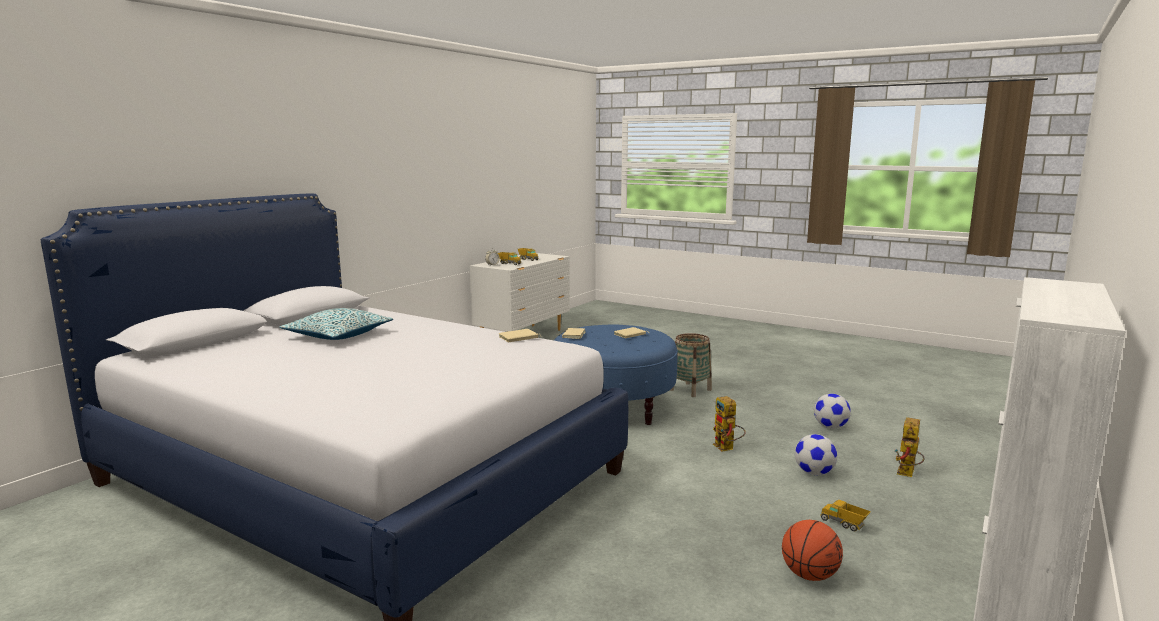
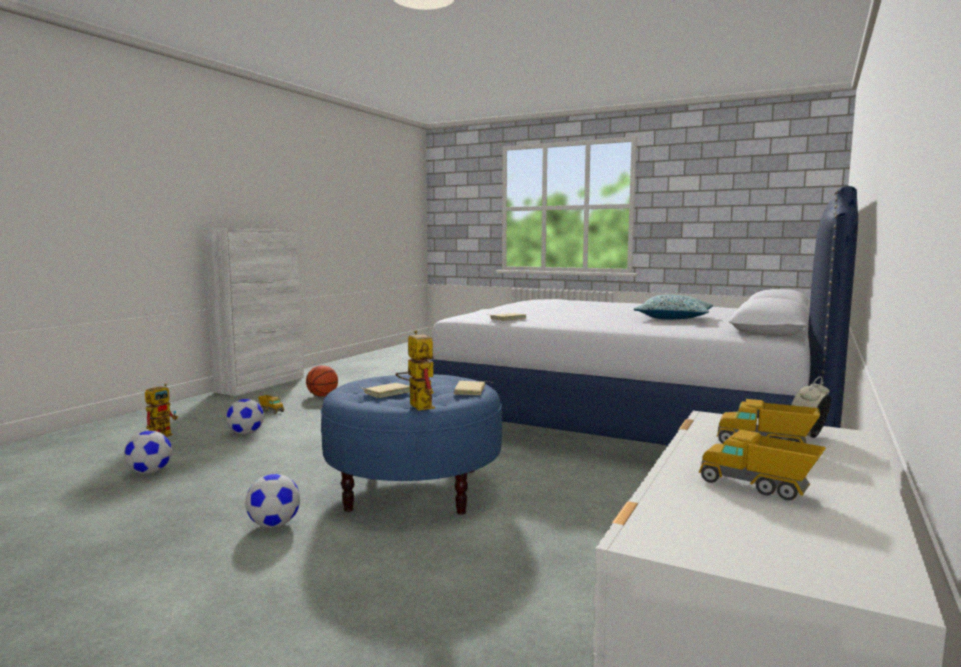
camera: 175 degrees right, 5 degrees down
basket [670,333,712,397] -> football [245,474,300,528]
toy robot [713,396,746,452] -> toy robot moved to [396,330,435,410]

